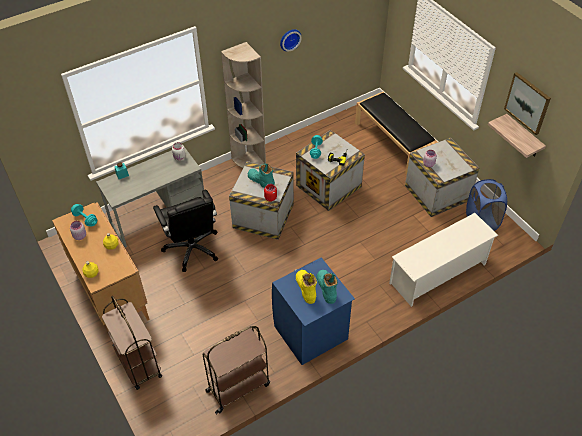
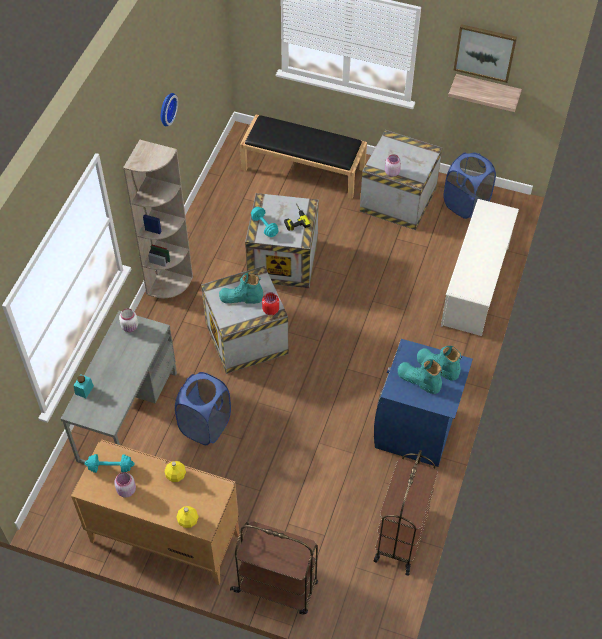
camera: 40 degrees left, 5 degrees up
black office chair [153,190,218,272] -> blue laundry basket [175,372,231,445]
yellow boot [296,270,317,304] -> turquoise boot [398,359,443,394]

